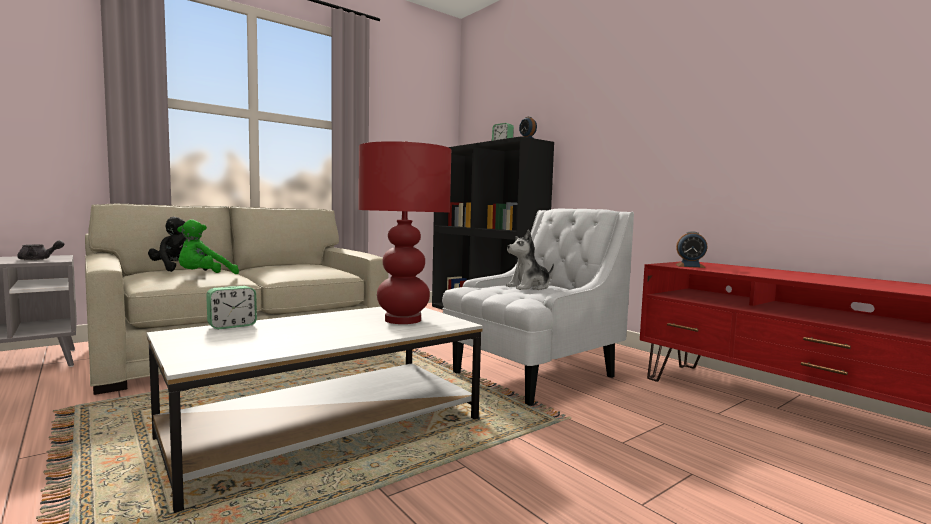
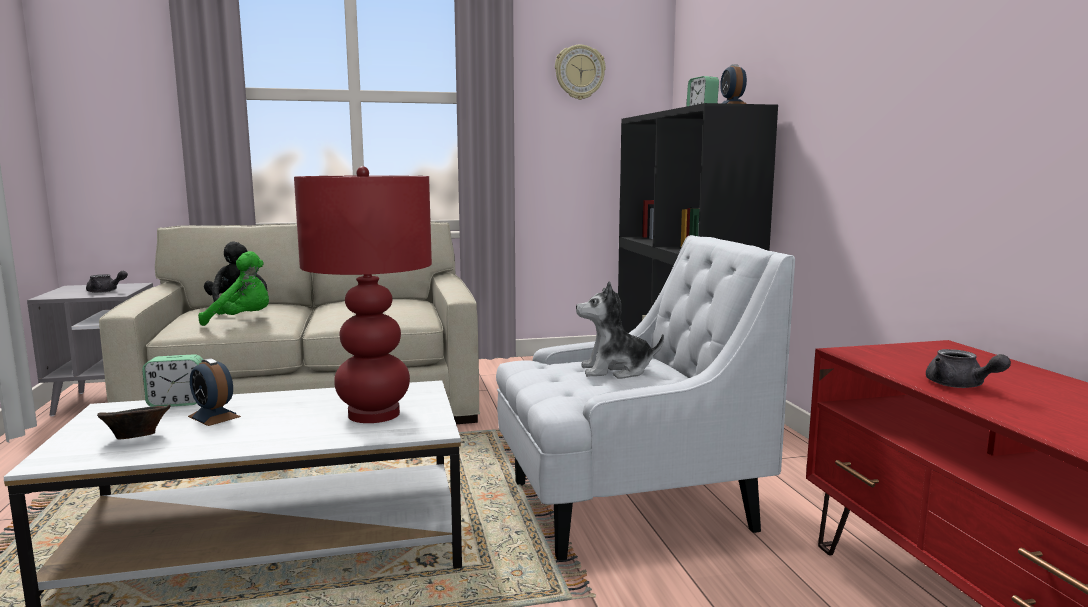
camera: 25 degrees right, 5 degrees up
green plush toy [177,219,239,274] -> green plush toy turned 150 degrees counterclockwise [198,251,269,326]
alarm clock [676,231,708,268] -> alarm clock moved to [188,358,241,426]
none -> brown bowl [97,405,171,440]
none -> wall clock [555,45,606,100]
none -> grey teapot [926,349,1011,388]

